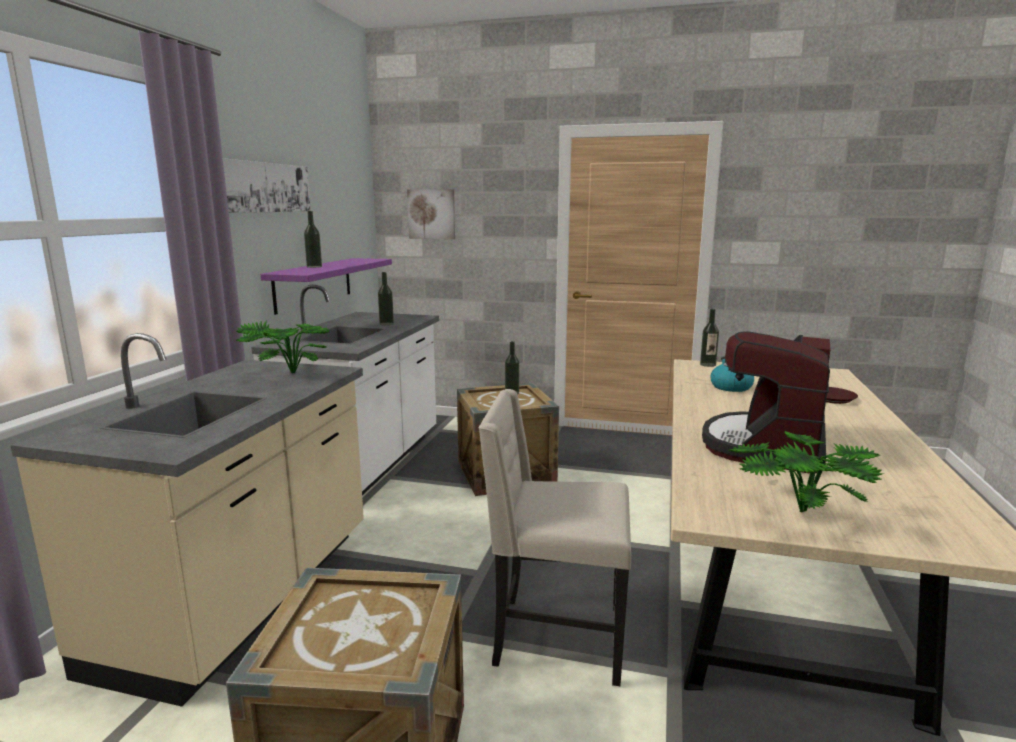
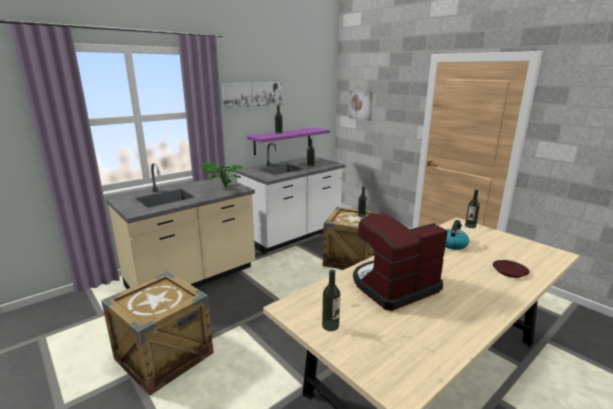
camera: 35 degrees right, 5 degrees up
beige chair [478,389,631,686] -> none
potted plant [728,431,883,512] -> bottle [322,269,341,331]

